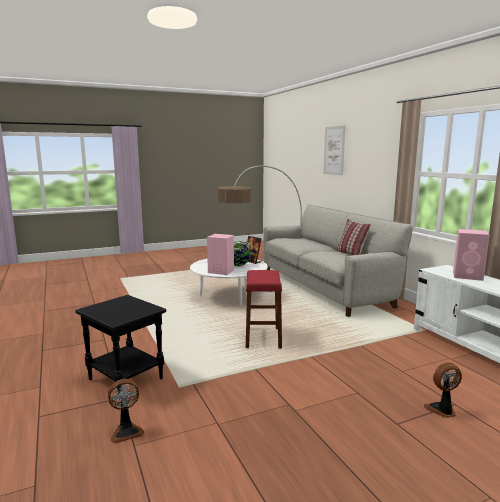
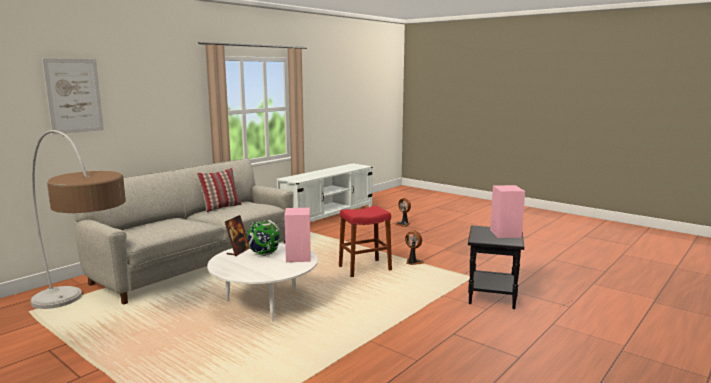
camera: 115 degrees left, 0 degrees up
fan [108,379,144,444] -> fan moved to [405,230,425,265]
pink speaker [453,229,490,281] -> pink speaker moved to [490,185,525,238]

